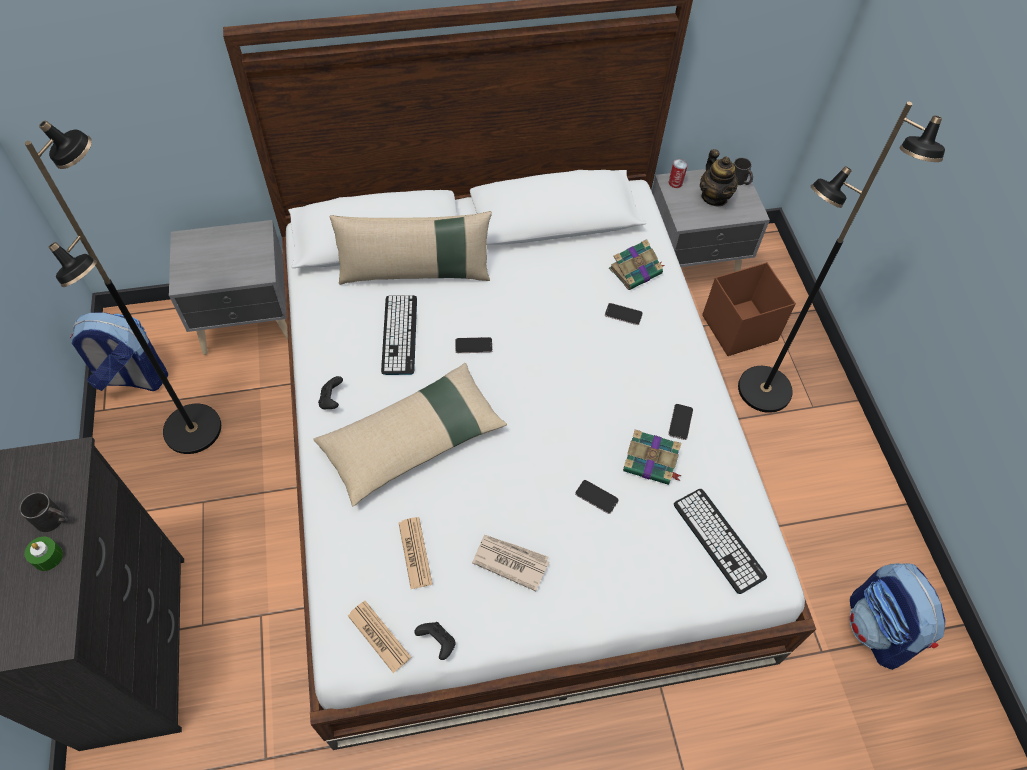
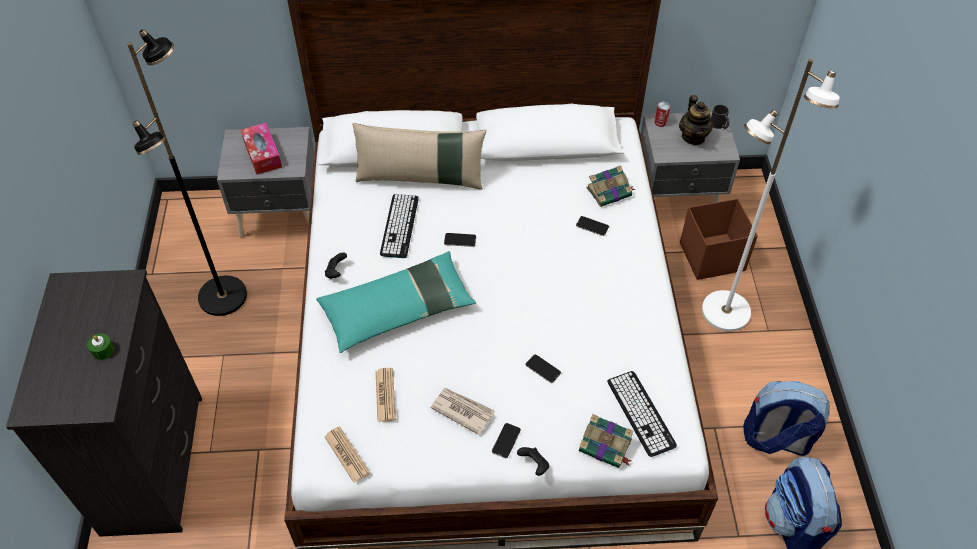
camera: 10 degrees right, 5 degrees down
black mug [19,492,69,532] -> none
backpack [70,312,168,391] -> backpack moved to [743,381,830,456]
beige pillow [313,363,507,506] -> turquoise pillow [316,251,476,353]
black game controller [414,622,456,660] -> black game controller moved to [517,447,549,476]
book [623,430,682,485] -> book moved to [579,414,633,468]
phone [668,404,693,440] -> phone moved to [492,423,521,458]
black floor lamp [738,102,945,413] -> white floor lamp [702,59,840,331]
none -> tissue box [241,123,282,175]

